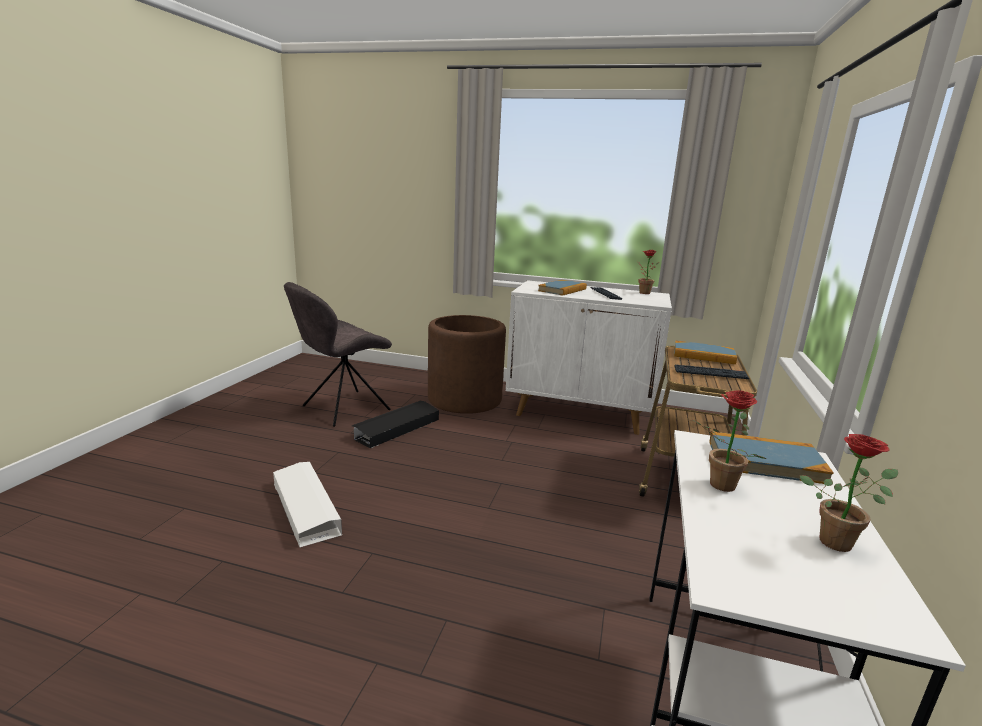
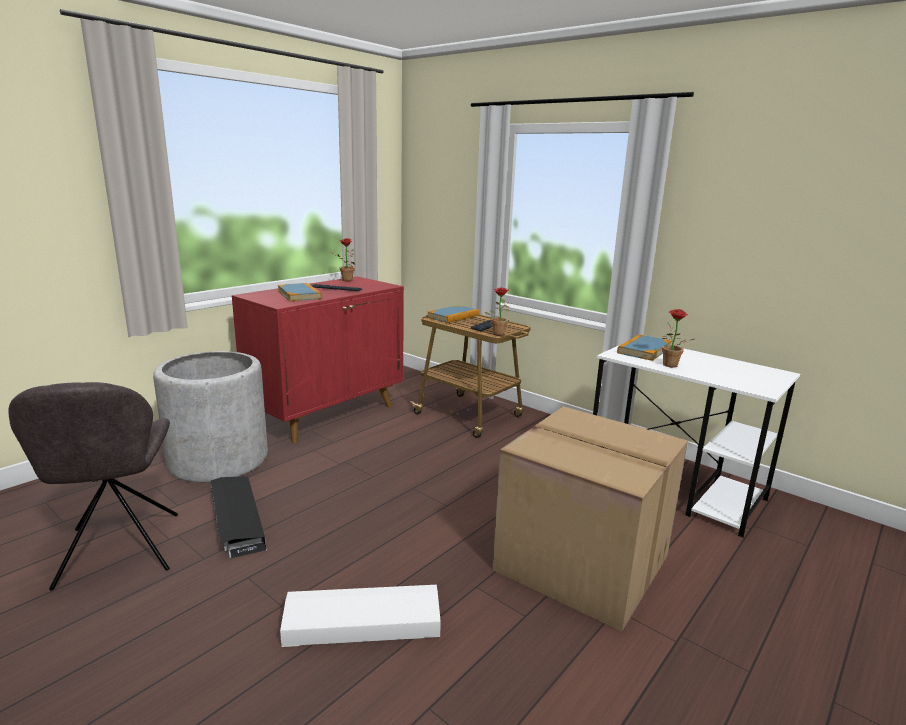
camera: 65 degrees left, 0 degrees up
brown planter [428,315,506,414] -> grey planter [153,351,268,482]
white cabinet [506,280,672,435] -> red cabinet [232,276,404,443]
potted plant [800,434,898,552] -> potted plant moved to [485,288,509,335]
none -> cardboard box [492,406,688,631]

